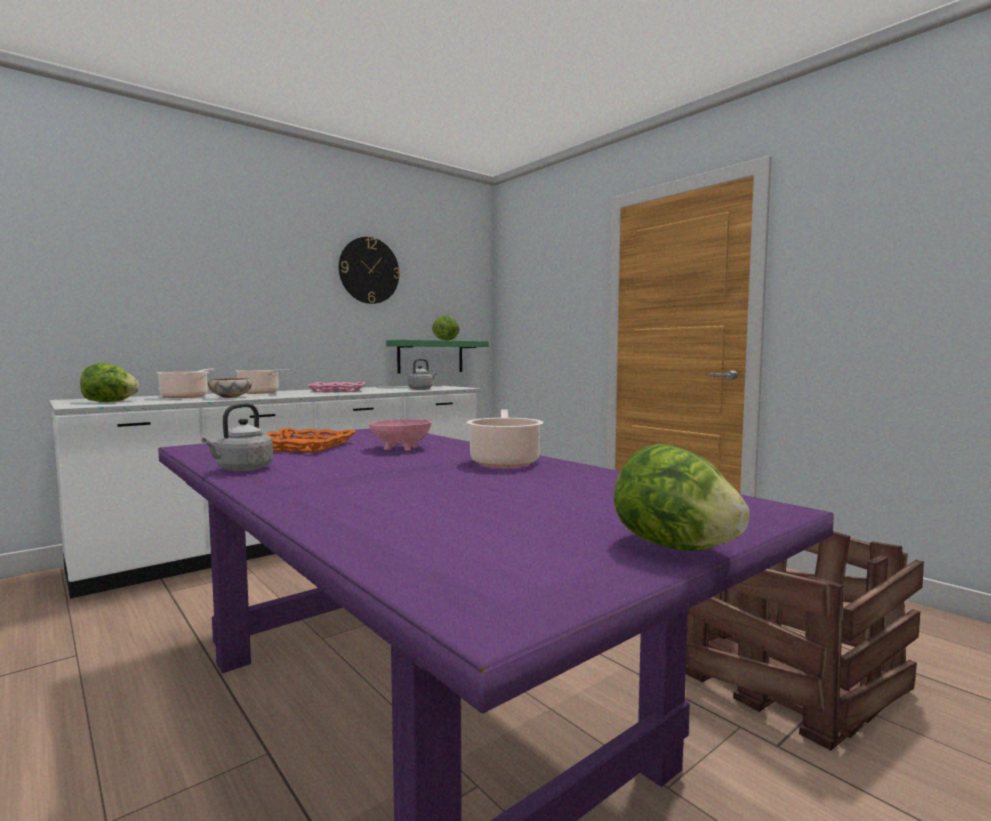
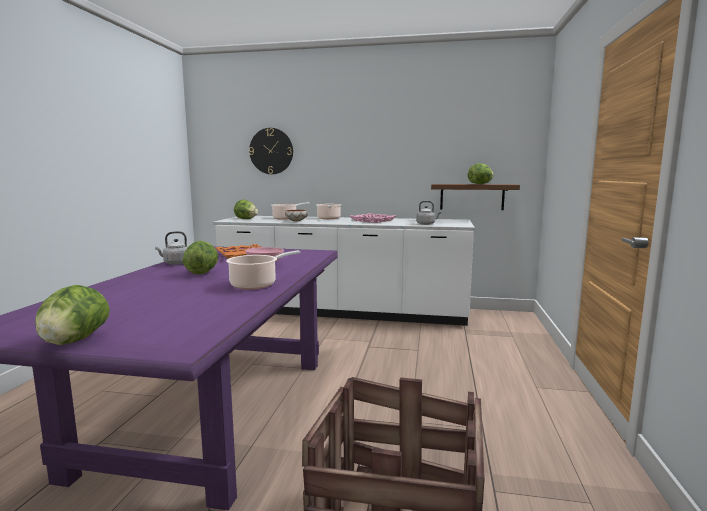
camera: 50 degrees right, 5 degrees up
wall clock [339,237,400,304] -> wall clock moved to [249,128,293,174]
green shelf [386,340,489,373] -> brown shelf [431,184,520,210]
none -> lettuce [183,241,219,274]

